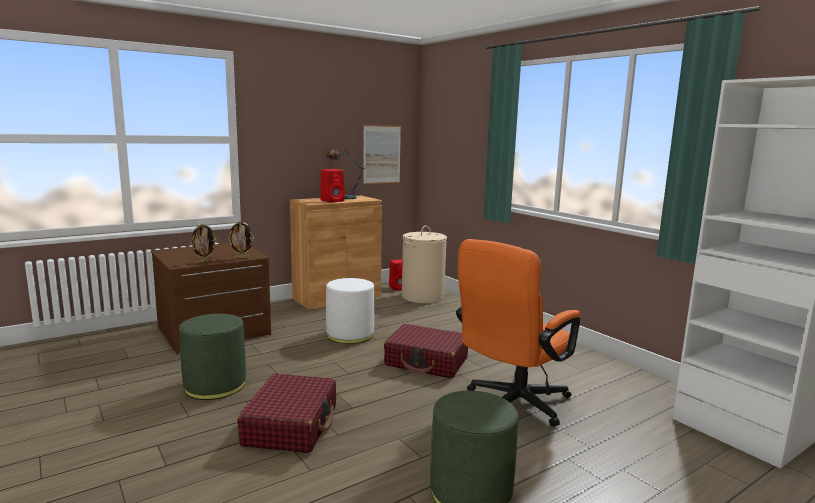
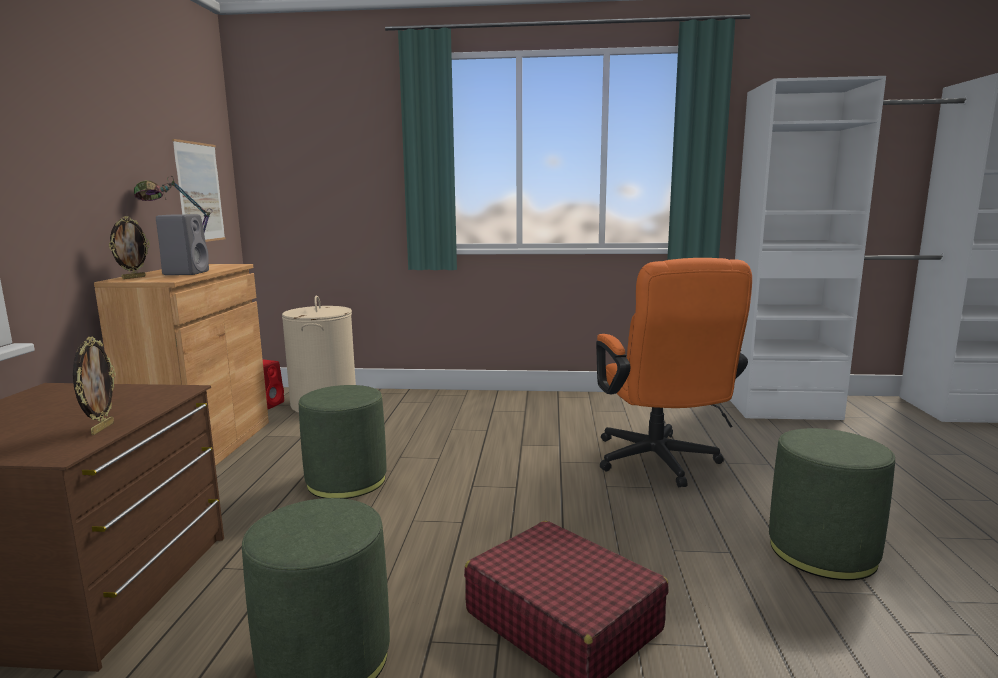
camera: 50 degrees left, 0 degrees up
picture frame [228,221,254,258] -> picture frame moved to [109,216,150,279]
red speaker [321,169,345,202] -> grey speaker [156,214,209,275]
white ottoman [326,278,374,344] -> green ottoman [299,385,387,499]
red suitcase [384,324,468,378] -> none

